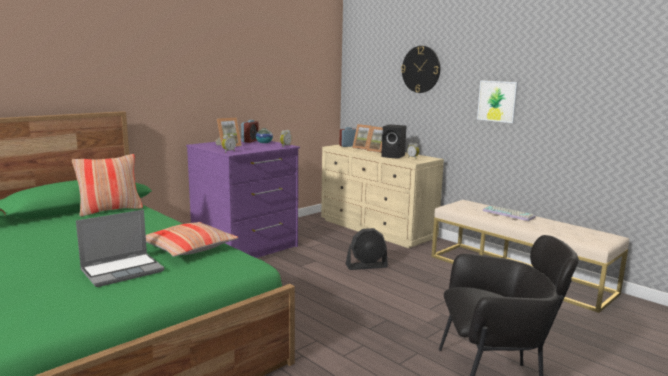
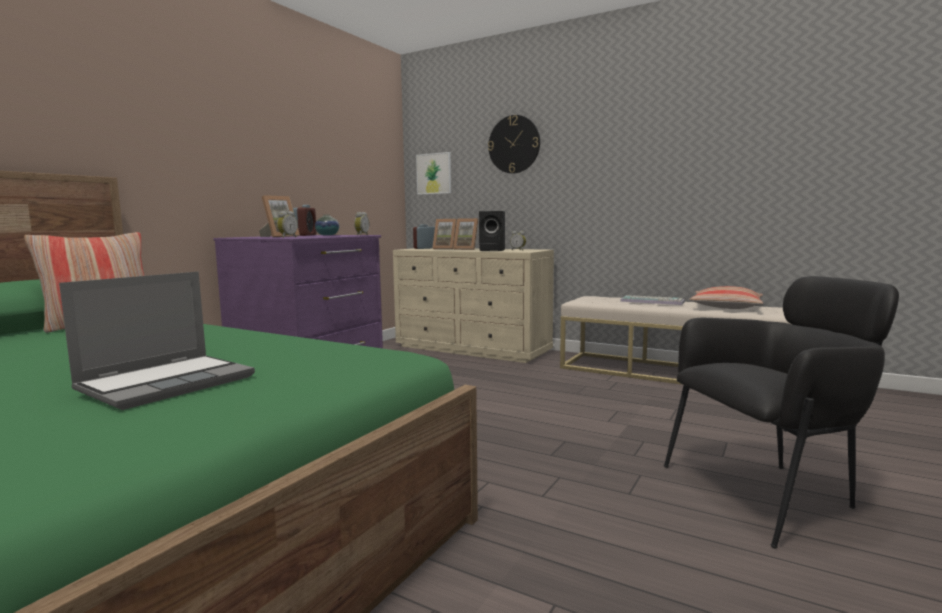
camera: 15 degrees left, 5 degrees down
pillow [146,222,238,257] -> pillow moved to [689,286,764,309]
black fan [346,228,388,270] -> none
picture [477,80,518,123] -> picture moved to [416,152,451,195]

